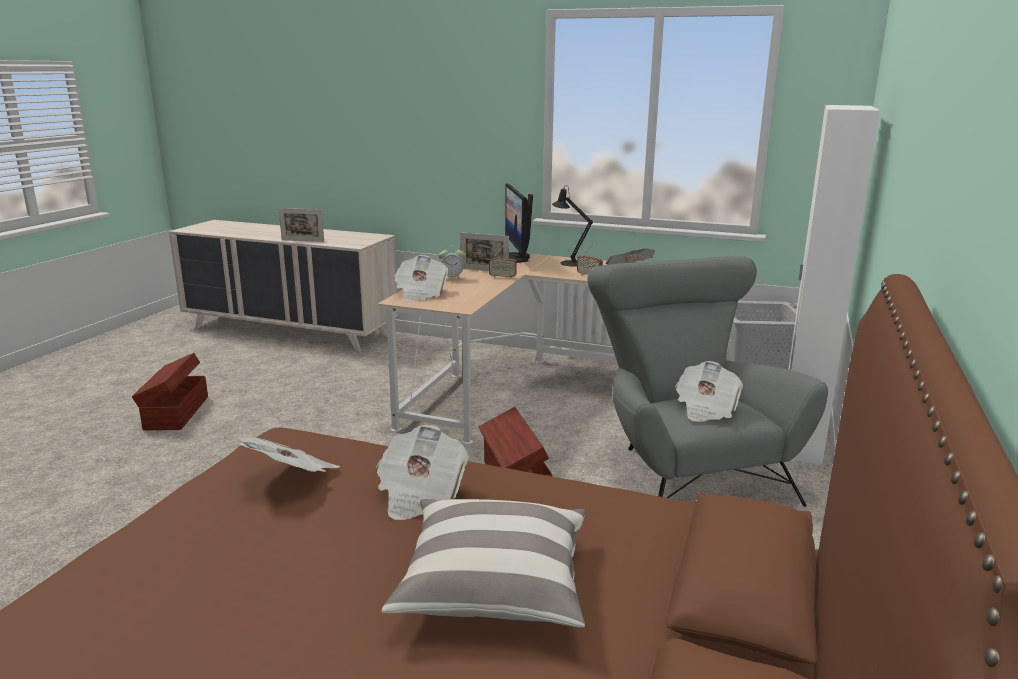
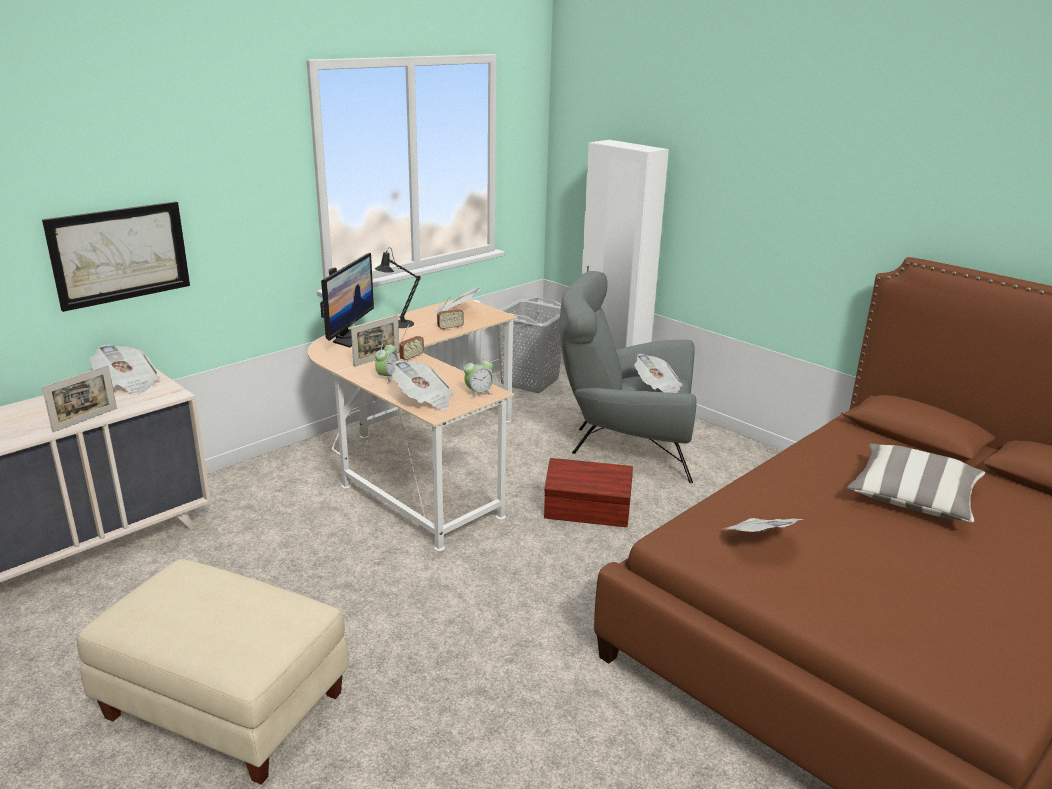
camera: 65 degrees left, 5 degrees up
brown storage box [132,353,208,430] -> beige ottoman [77,559,349,785]
newspaper [376,425,468,520] -> newspaper moved to [89,344,160,395]
monitor [505,184,533,263] -> monitor turned 90 degrees counterclockwise [320,253,374,347]
none -> picture [42,201,190,312]
none -> alarm clock [464,357,494,399]

